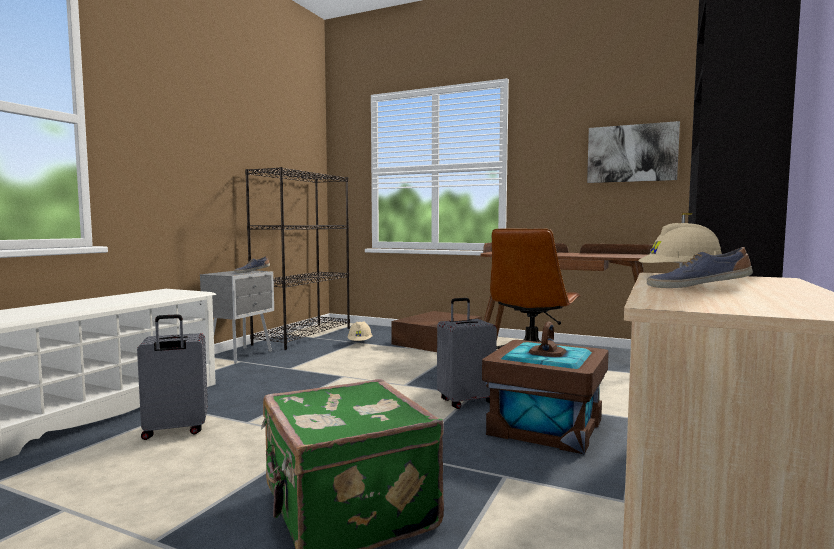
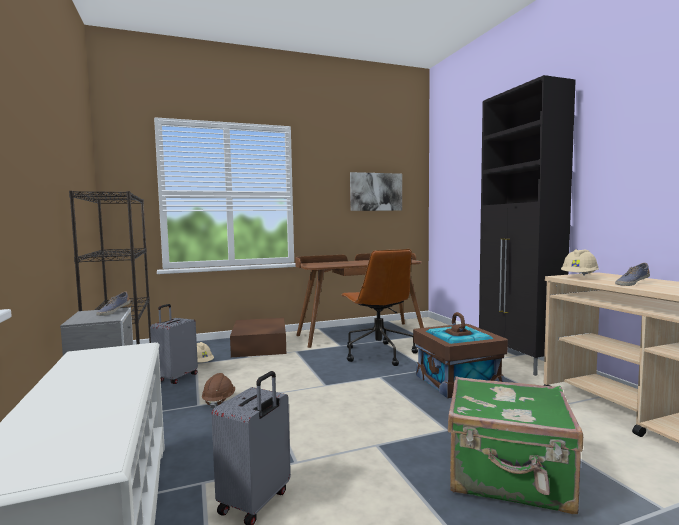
camera: 45 degrees left, 0 degrees up
grey suitcase [437,298,497,409] -> grey suitcase moved to [150,304,198,384]
none -> brown hard hat [202,373,235,409]

